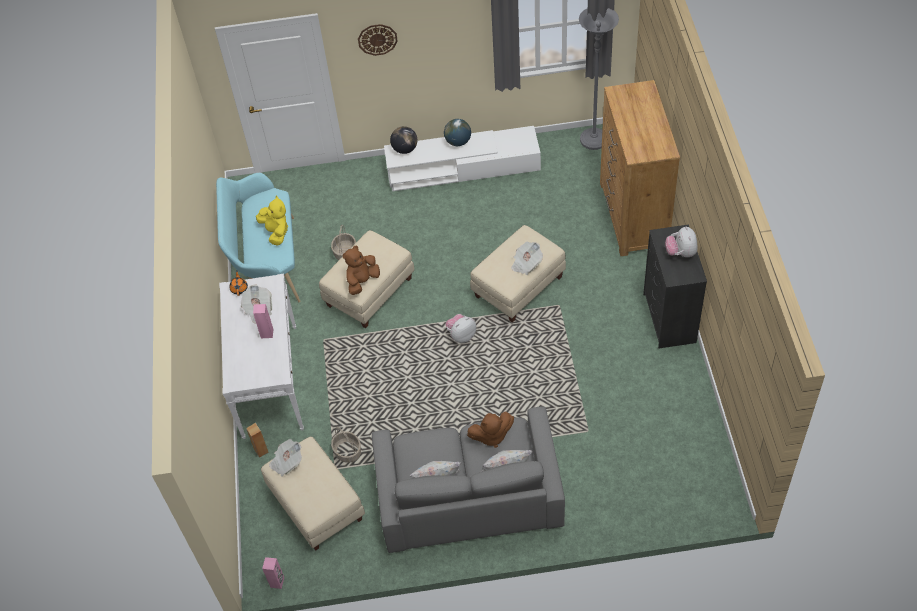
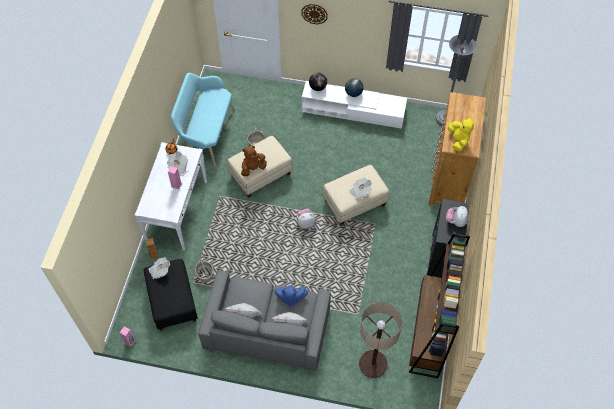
camera: 15 degrees right, 5 degrees up
yellow plush toy [256,196,288,246] -> yellow plush toy moved to [448,117,474,151]
beige ottoman [261,437,365,551] -> black ottoman [144,259,198,330]
brown plush toy [467,412,514,448] -> blue plush toy [275,285,308,307]
none -> floor lamp [359,302,402,378]
none -> brown bookcase [409,233,470,378]

